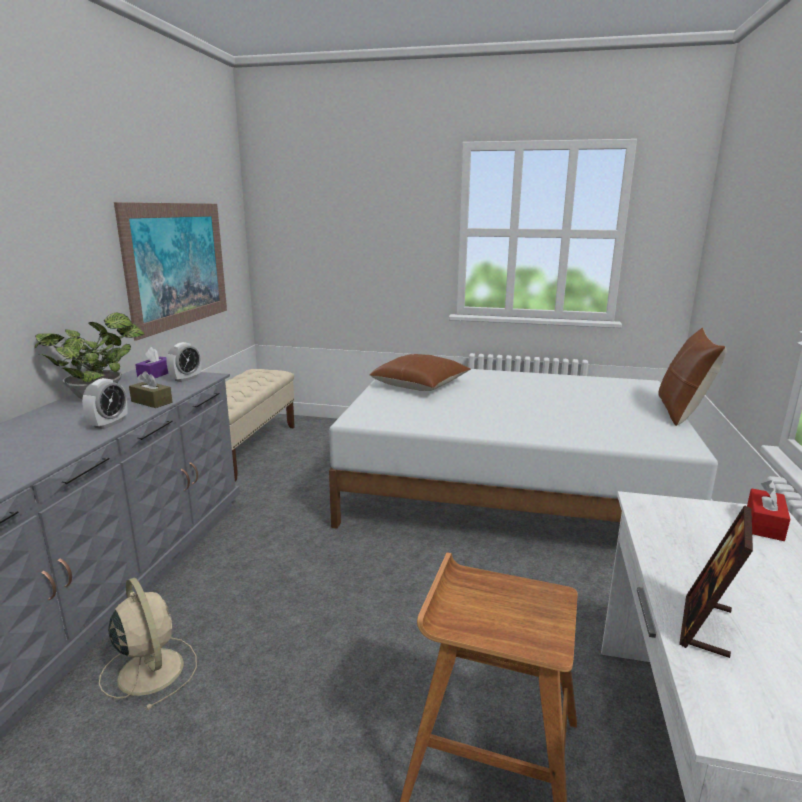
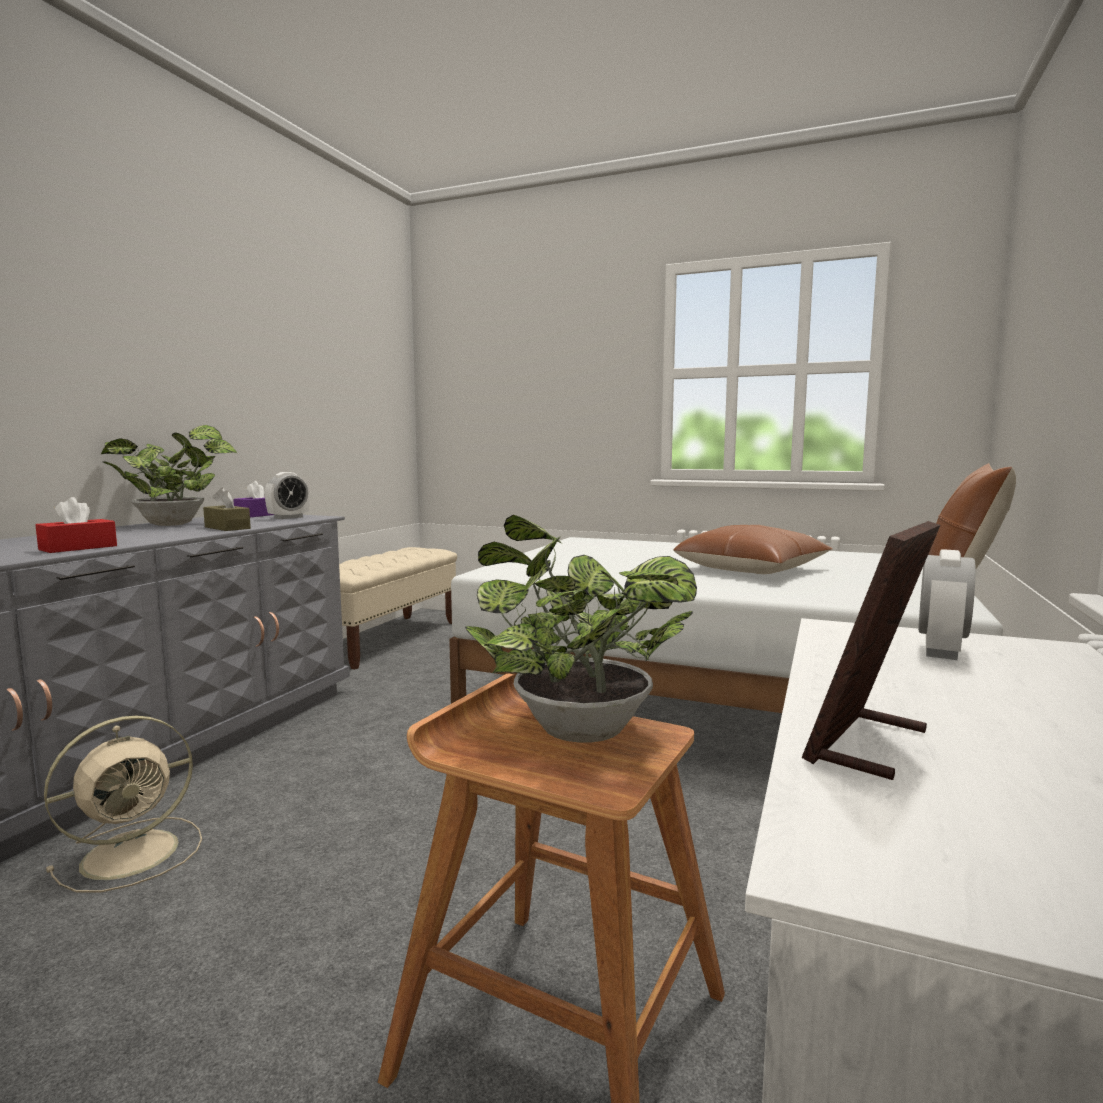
camera: 10 degrees right, 10 degrees down
alarm clock [82,378,127,429] -> alarm clock moved to [918,549,975,660]
beige fan [99,577,197,710] -> beige fan turned 75 degrees clockwise [44,716,202,892]
picture [114,202,227,341] -> none
brown pillow [370,354,471,391] -> brown pillow moved to [673,525,833,574]
red tissue box [747,480,790,541] -> red tissue box moved to [35,497,117,553]
none -> potted plant [465,515,697,743]

